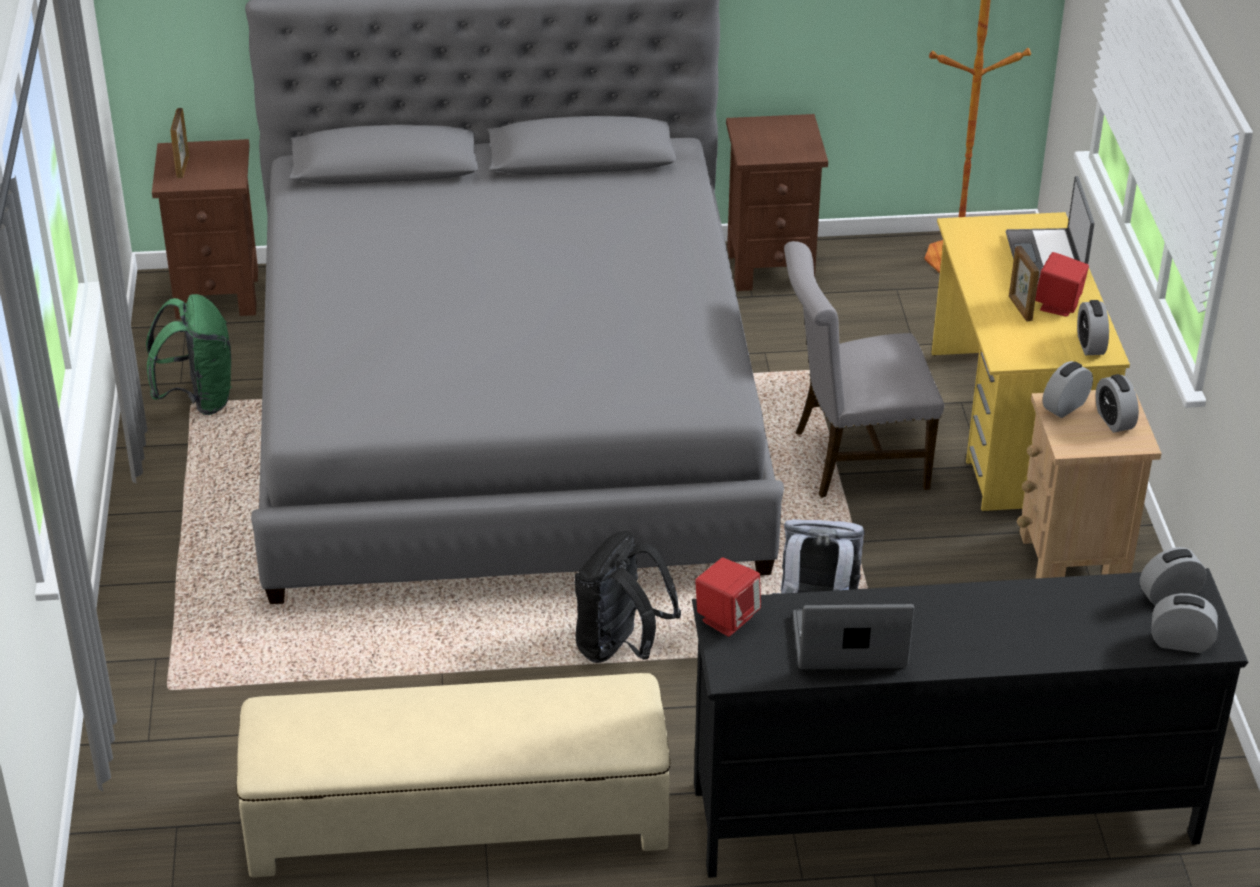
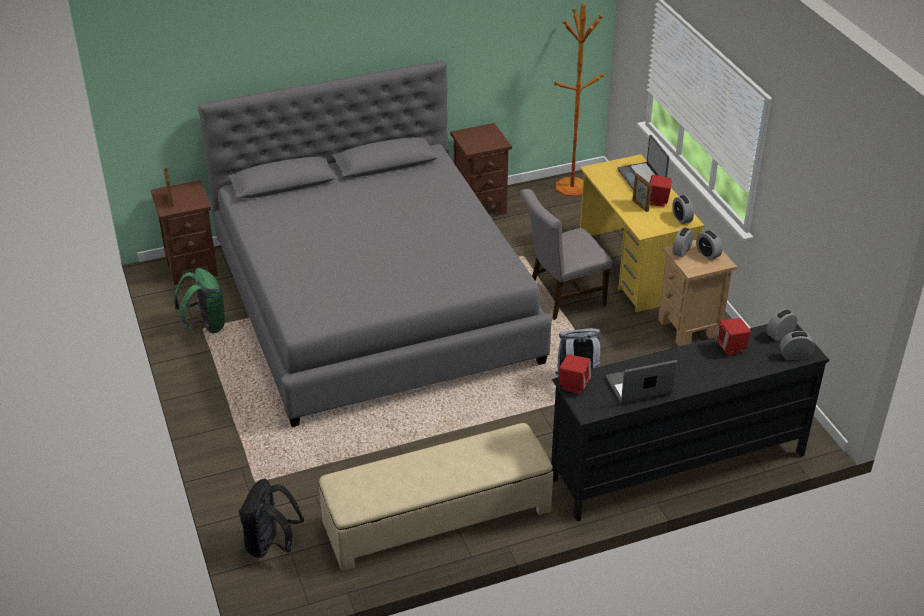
camera: 15 degrees left, 0 degrees up
black backpack [574,531,681,663] -> black backpack moved to [239,479,304,558]
none -> red speaker [715,318,751,356]

